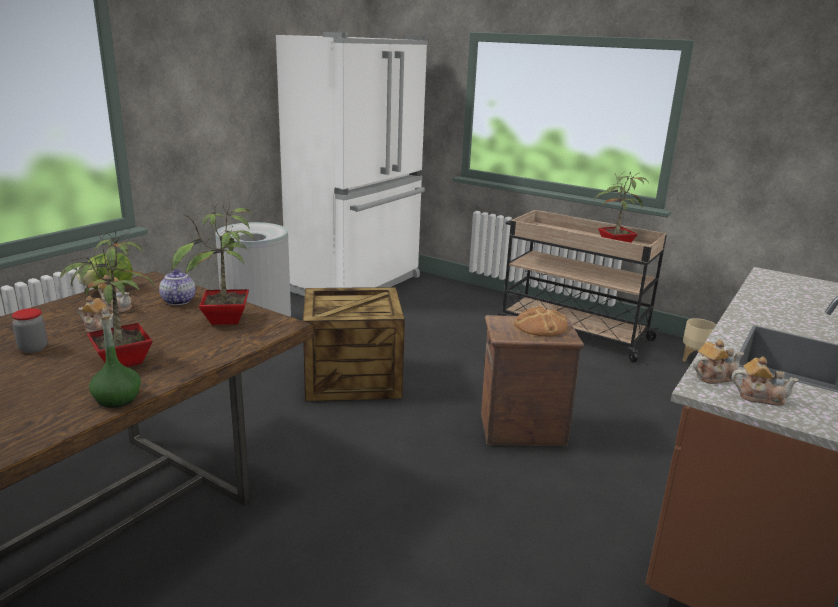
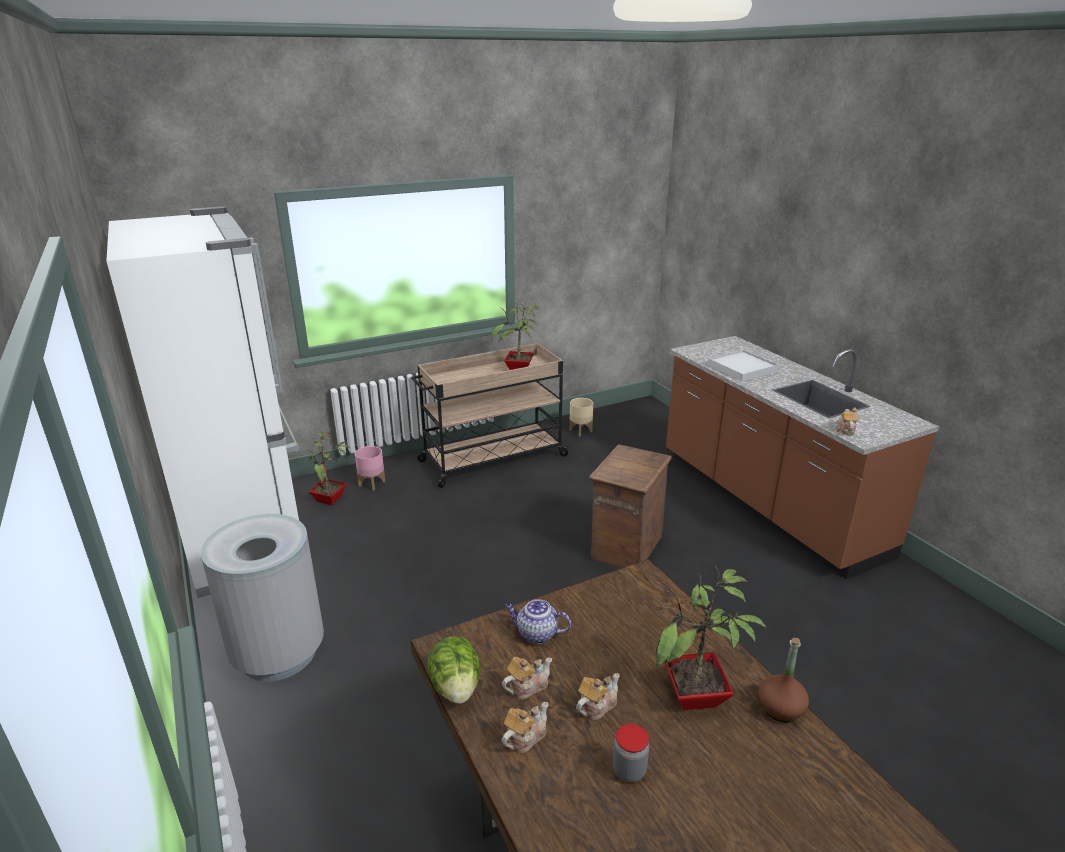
camera: 60 degrees left, 5 degrees up
green bottle [89,316,141,408] -> brown bottle [759,638,809,722]
potted plant [172,202,255,325] -> potted plant moved to [308,432,351,505]
crate [303,287,405,402] -> none
bread [514,306,568,337] -> none
teapot [731,356,799,406] -> teapot moved to [502,702,548,754]
none -> pink planter [355,446,385,491]
none -> white tray [707,350,779,381]

